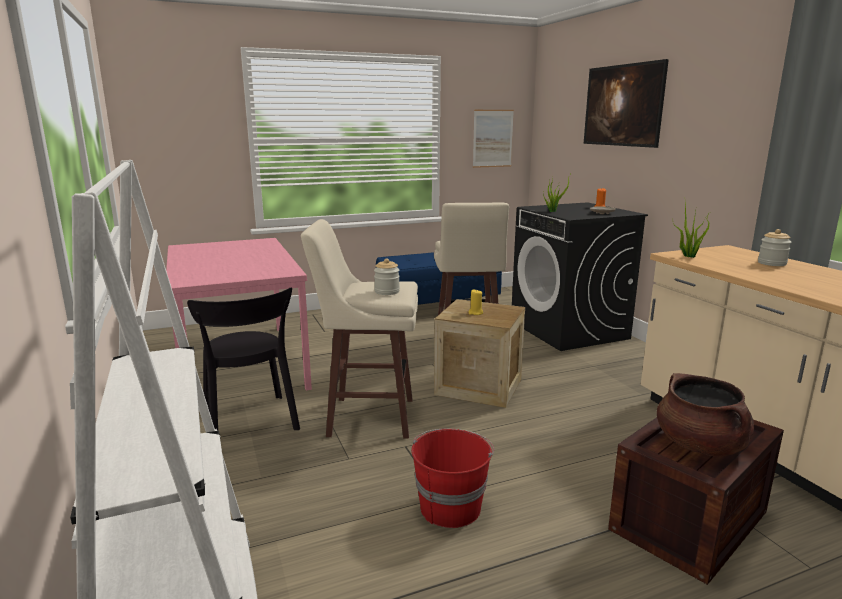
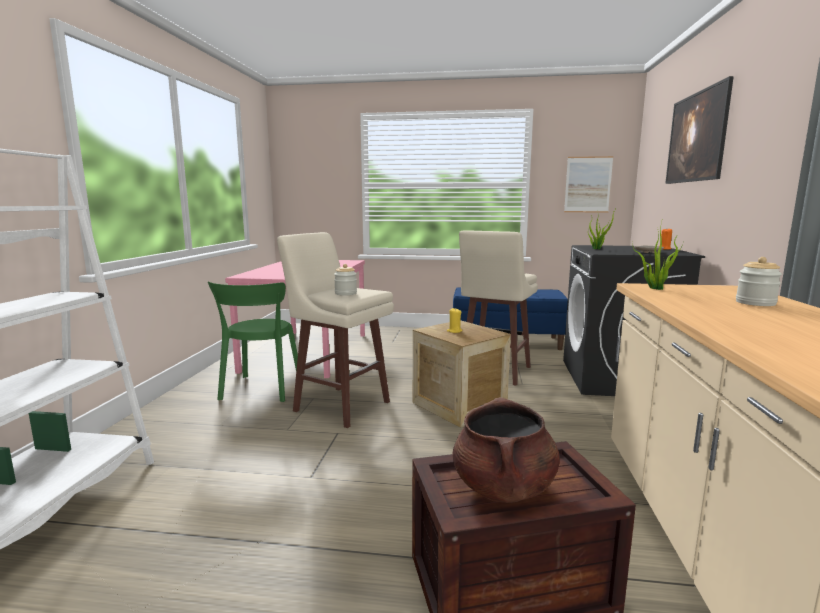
camera: 30 degrees right, 5 degrees down
black chair [187,287,300,431] -> green chair [208,282,298,402]
red bucket [411,428,494,528] -> none

